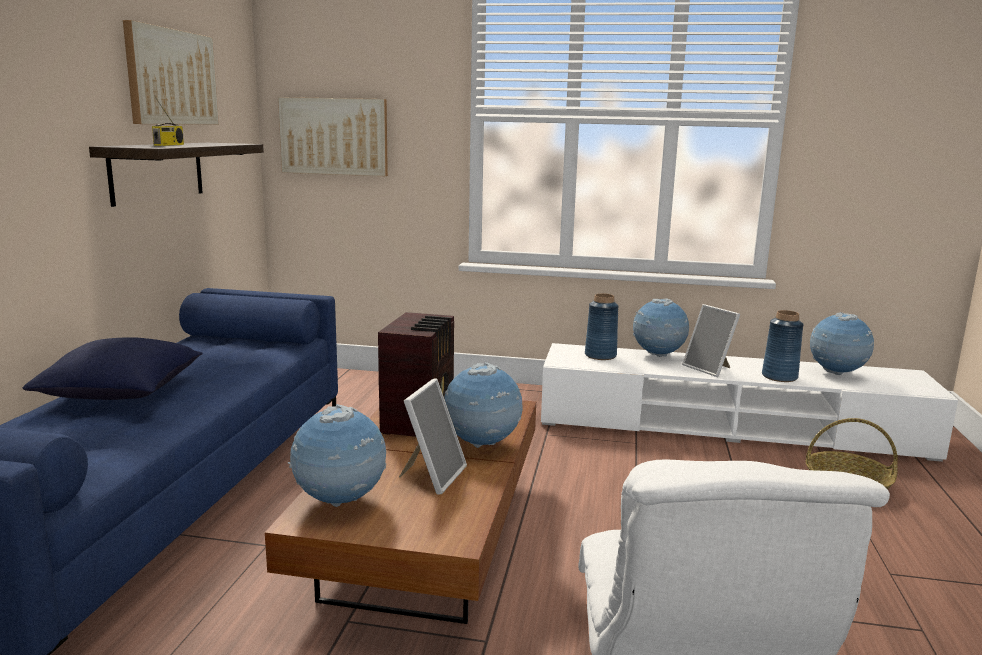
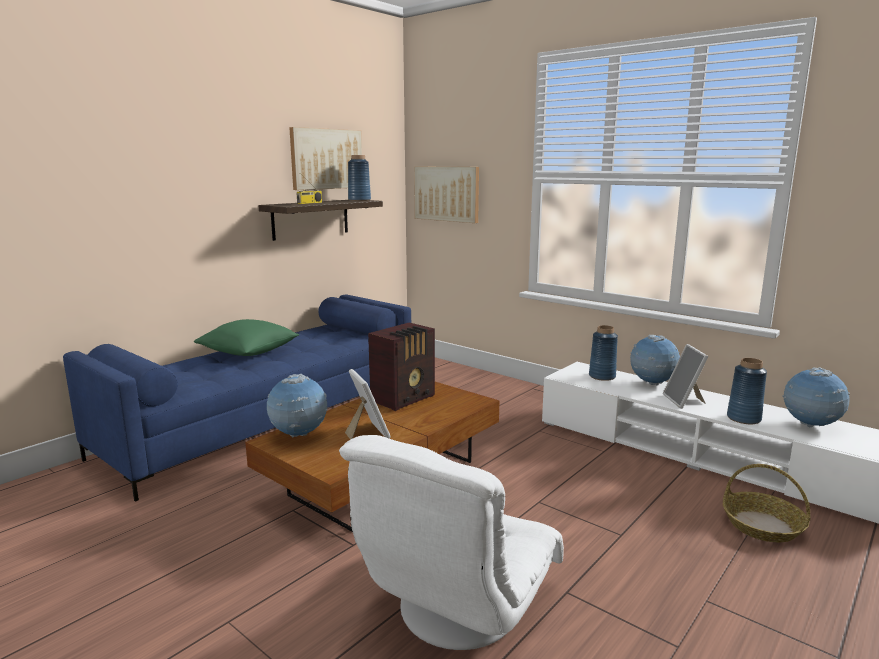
camera: 30 degrees right, 0 degrees up
blue pillow [23,337,203,400] -> green pillow [194,319,299,356]
picture frame [399,378,467,495] -> picture frame turned 75 degrees counterclockwise [345,369,391,440]
globe [444,362,523,448] -> none
none -> blue vase [348,155,371,201]

